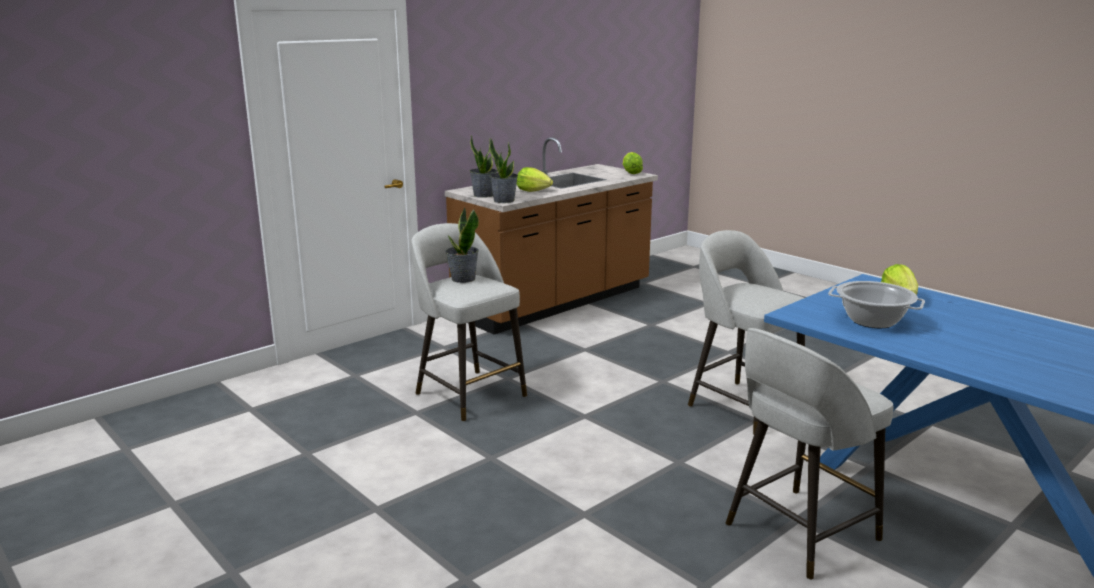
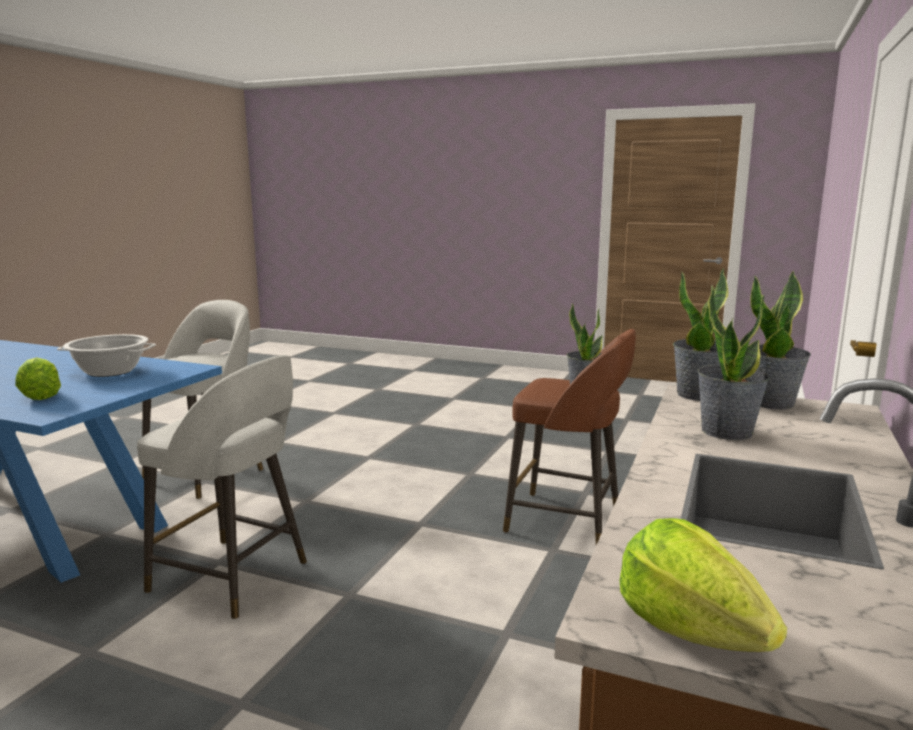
camera: 155 degrees right, 5 degrees down
grey stool [412,223,527,421] -> brown stool [503,329,636,545]
lettuce [517,167,553,192] -> potted plant [698,285,770,440]

